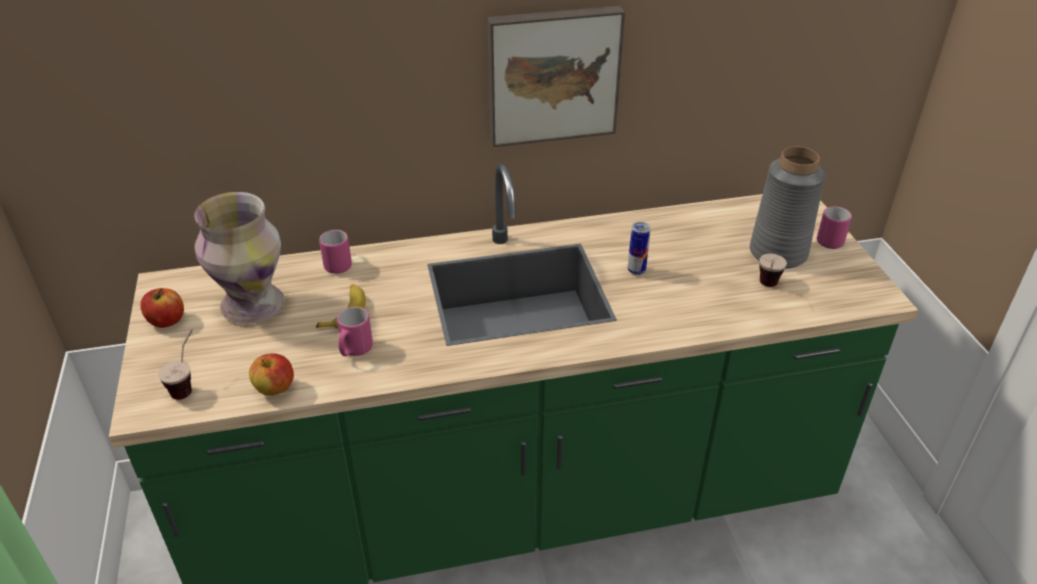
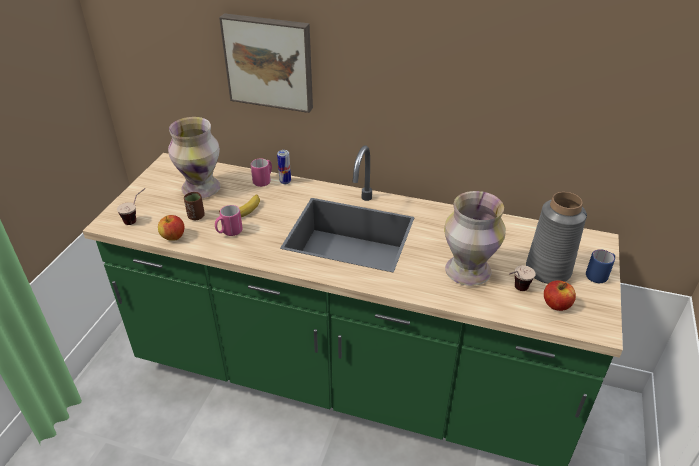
camera: 30 degrees right, 0 degrees up
apple [140,288,184,328] -> apple moved to [544,280,576,311]
picture [487,6,625,147] -> picture moved to [219,13,313,113]
can [628,222,651,275] -> can moved to [277,150,291,184]
pink mug [817,206,852,249] -> blue mug [586,249,615,283]
none -> brown cup [184,192,205,220]
none -> vase [444,191,506,286]

